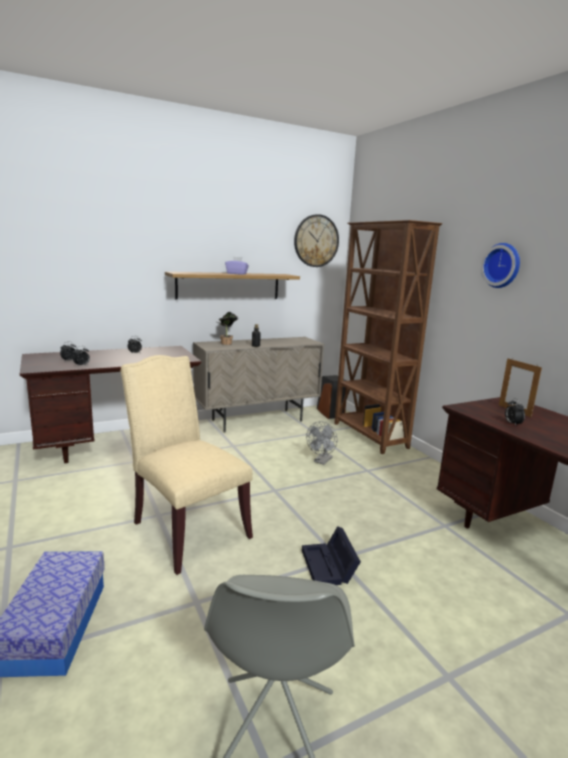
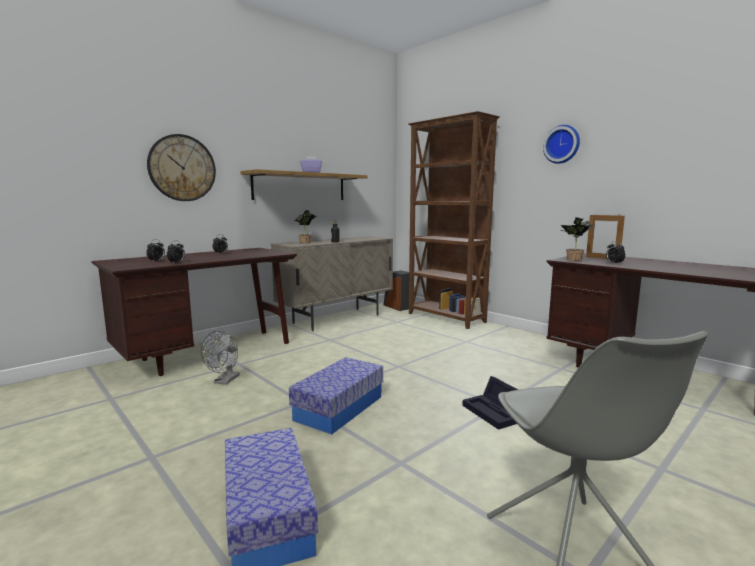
camera: 15 degrees left, 5 degrees down
beige chair [121,355,253,575] -> storage box [289,357,383,434]
wall clock [294,214,339,267] -> wall clock moved to [147,134,216,201]
grey fan [306,421,337,465] -> grey fan moved to [201,331,240,385]
none -> potted plant [561,217,595,261]

